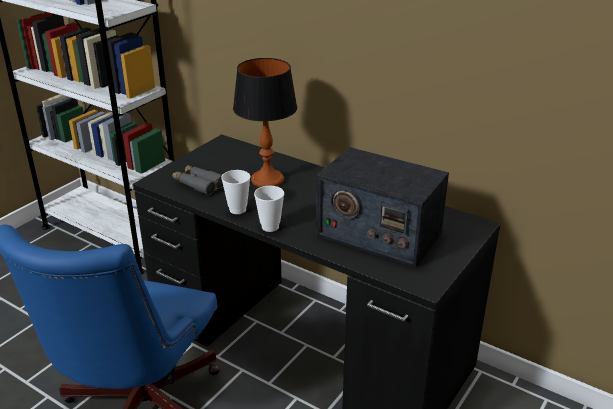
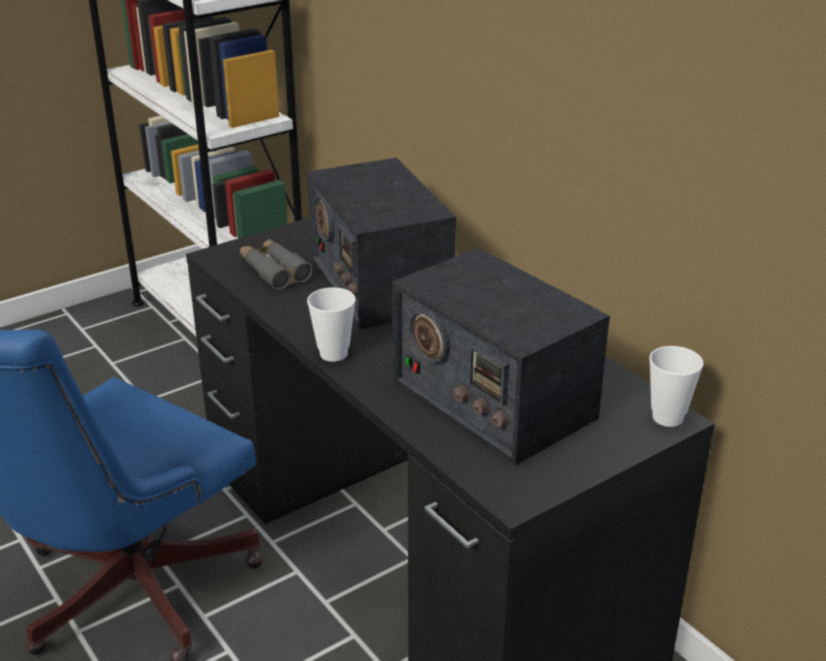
camera: 20 degrees right, 0 degrees up
cup [221,170,250,214] -> cup moved to [649,346,704,427]
table lamp [233,58,297,188] -> radio [307,158,456,330]

